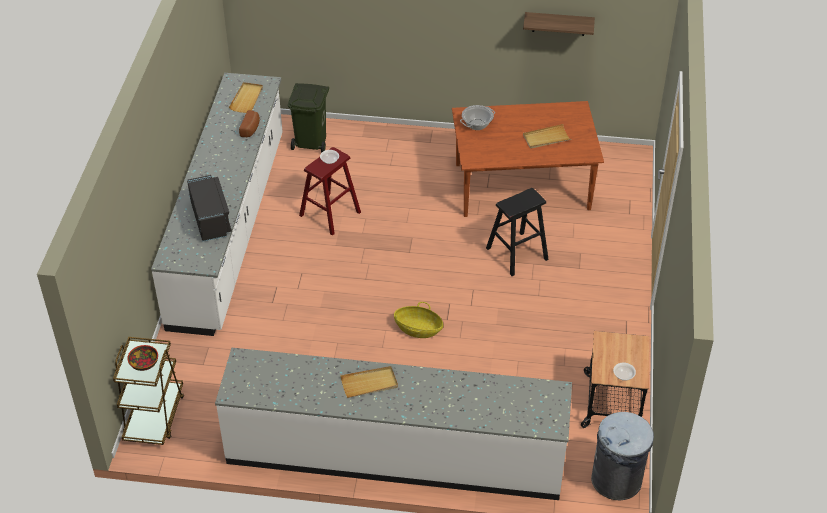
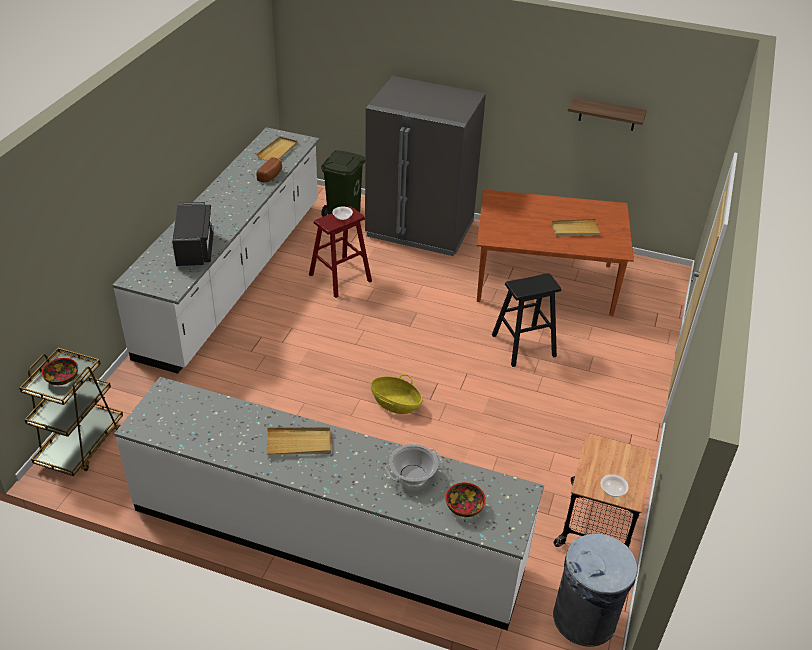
camera: 10 degrees right, 5 degrees down
cooking pot [460,105,495,130] -> cooking pot moved to [385,444,442,485]
none -> grey fridge [365,76,486,256]
none -> bowl [446,482,486,517]

